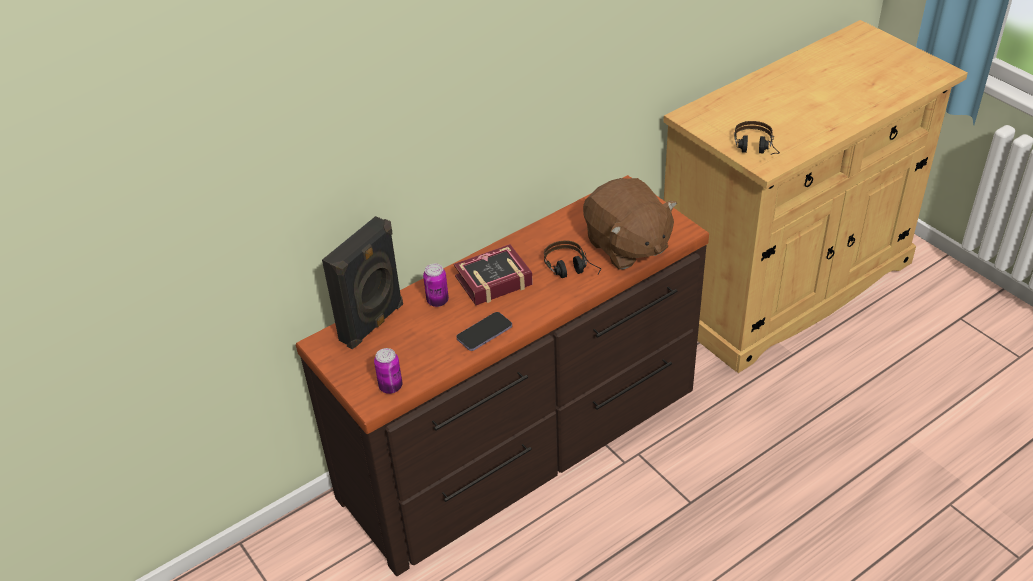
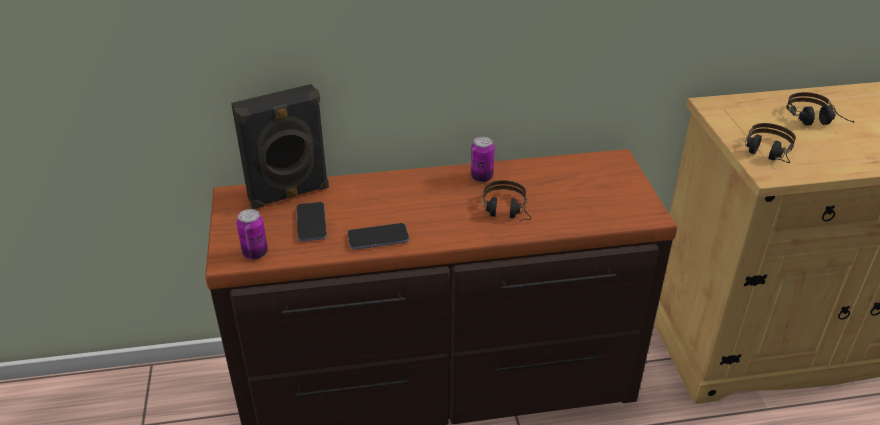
camera: 25 degrees right, 5 degrees down
can [423,264,449,307] -> can moved to [471,136,495,182]
book [454,244,533,306] -> none
brown plush toy [583,178,677,270] -> none
none -> phone [297,202,327,242]
none -> headphones [786,92,855,125]

